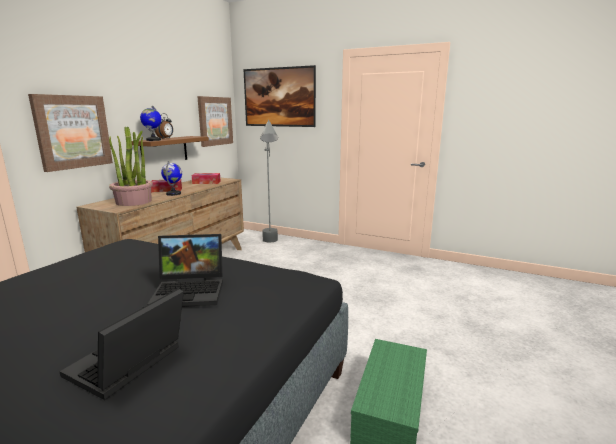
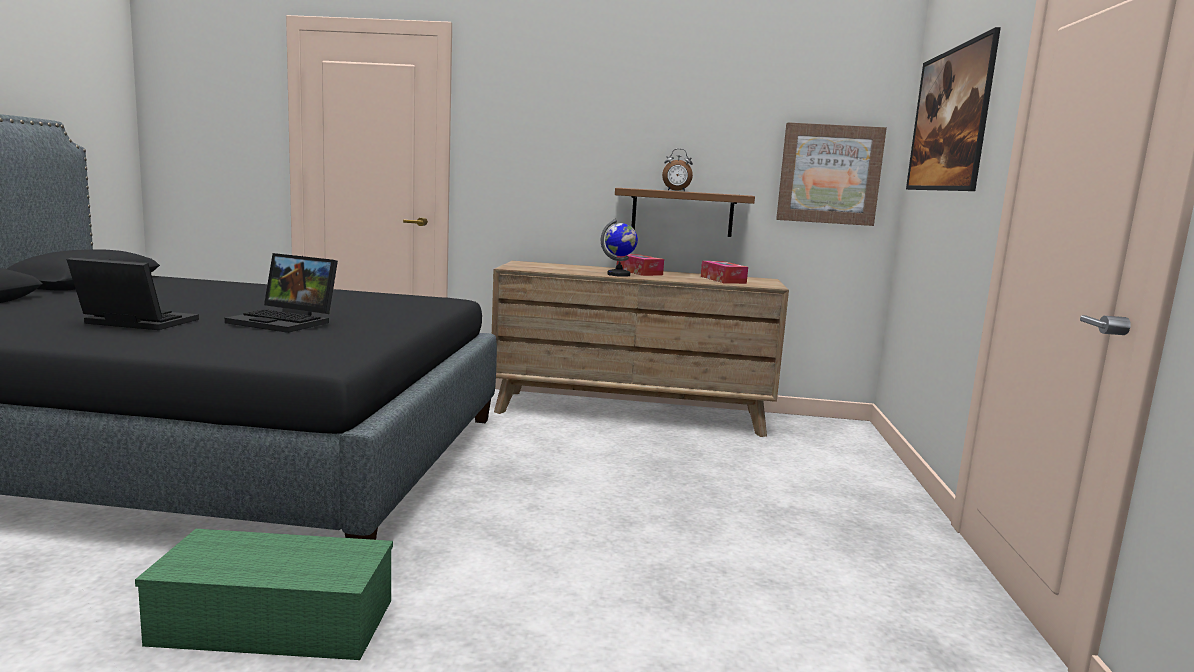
camera: 70 degrees right, 5 degrees down
picture [28,94,113,172] -> none
potted plant [109,126,153,206] -> none
globe [140,106,161,141] -> none
laptop [147,234,223,307] -> laptop turned 45 degrees counterclockwise [225,253,338,333]
grey floor lamp [260,120,278,242] -> none

